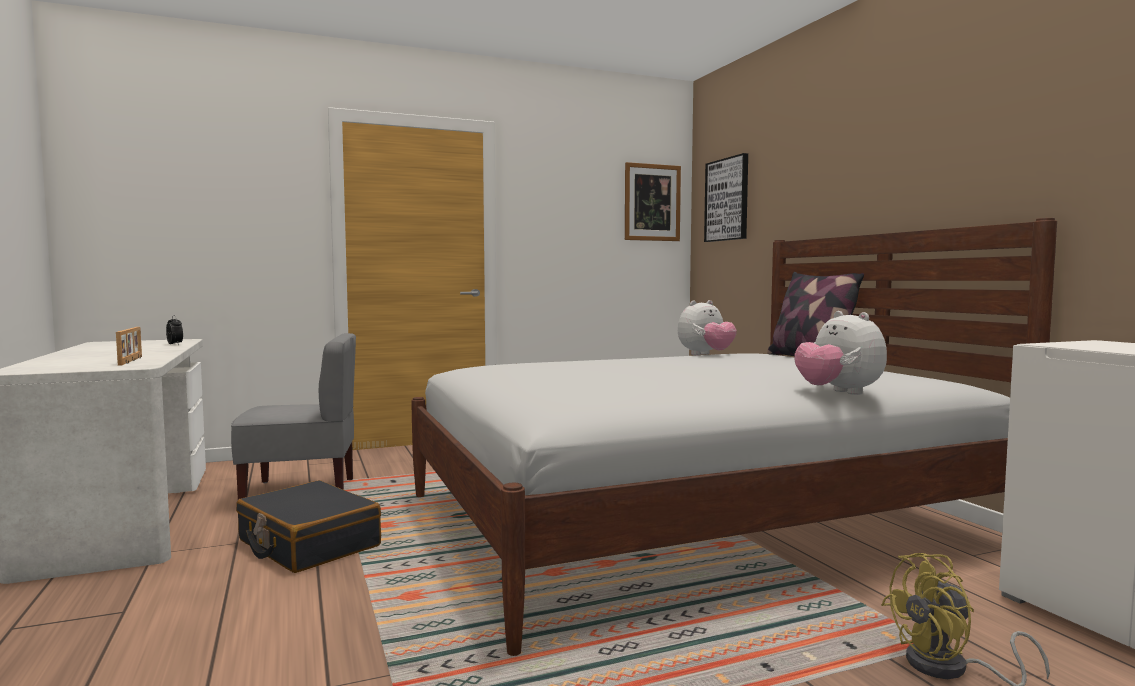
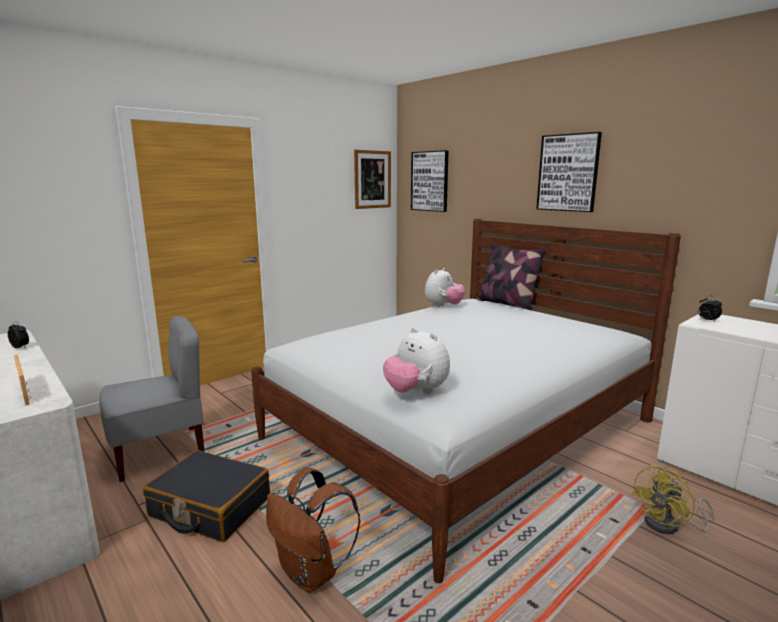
camera: 20 degrees left, 10 degrees up
plush toy [794,311,887,395] -> plush toy moved to [383,328,450,394]
none -> brown backpack [266,467,360,593]
none -> picture [536,132,602,212]
none -> alarm clock [698,295,722,322]

